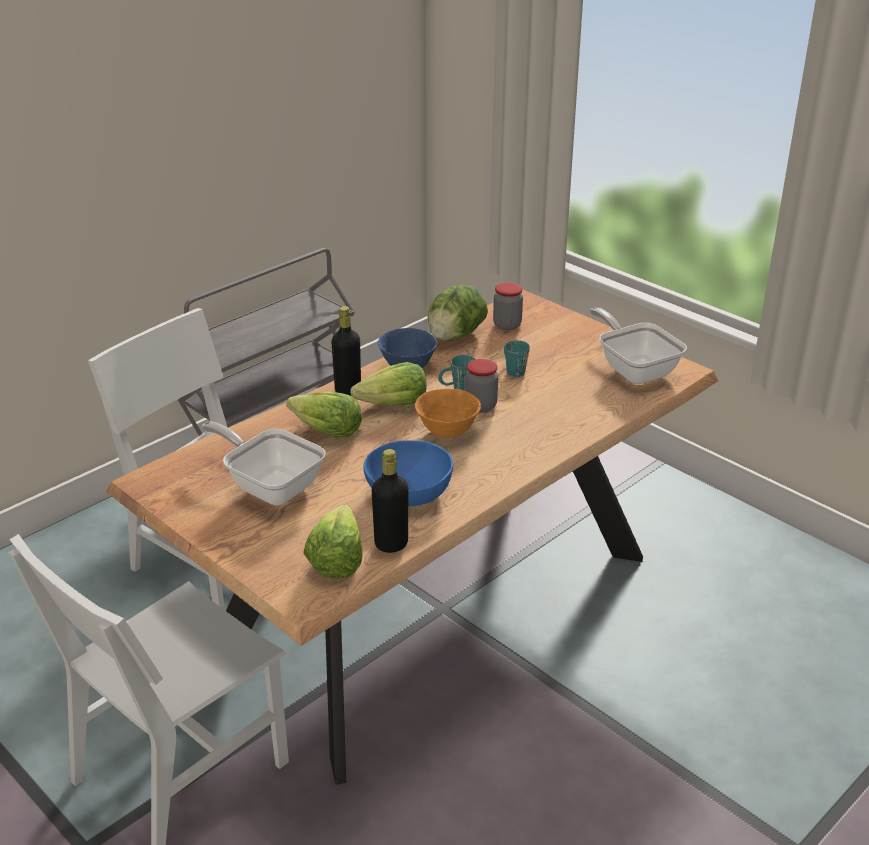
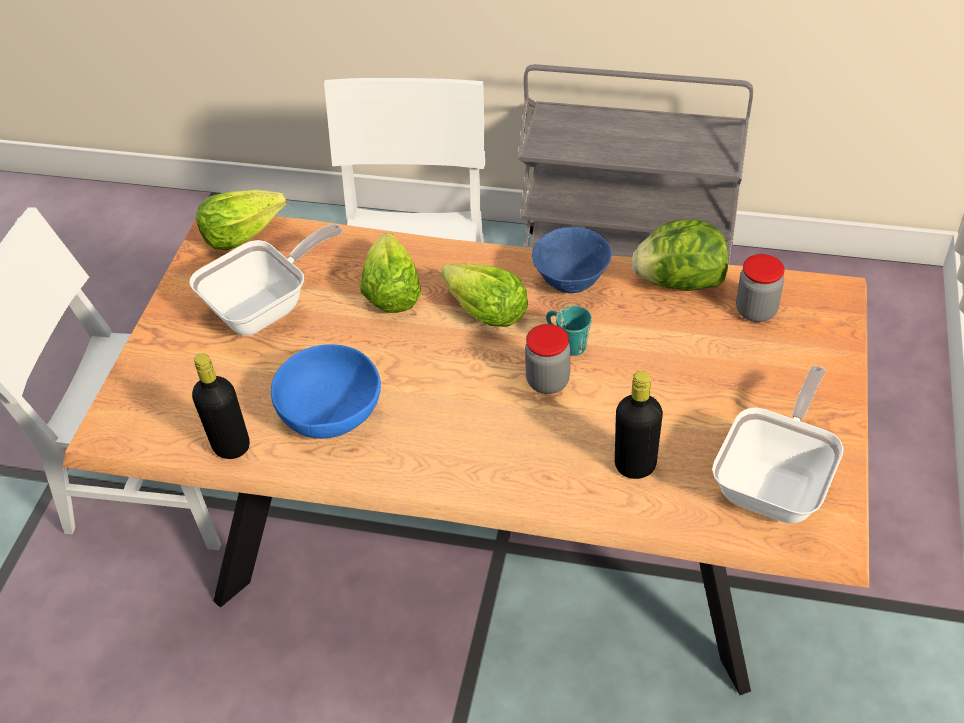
camera: 60 degrees right, 15 degrees up
frying pan [201,422,326,505] -> frying pan turned 45 degrees clockwise [190,224,343,336]
lettuce [303,505,363,579] -> lettuce moved to [196,190,286,250]
black bottle [332,306,361,396] -> black bottle moved to [615,371,663,479]
orange bowl [415,389,481,438] -> none
turquoise mug [504,340,530,377] -> none

